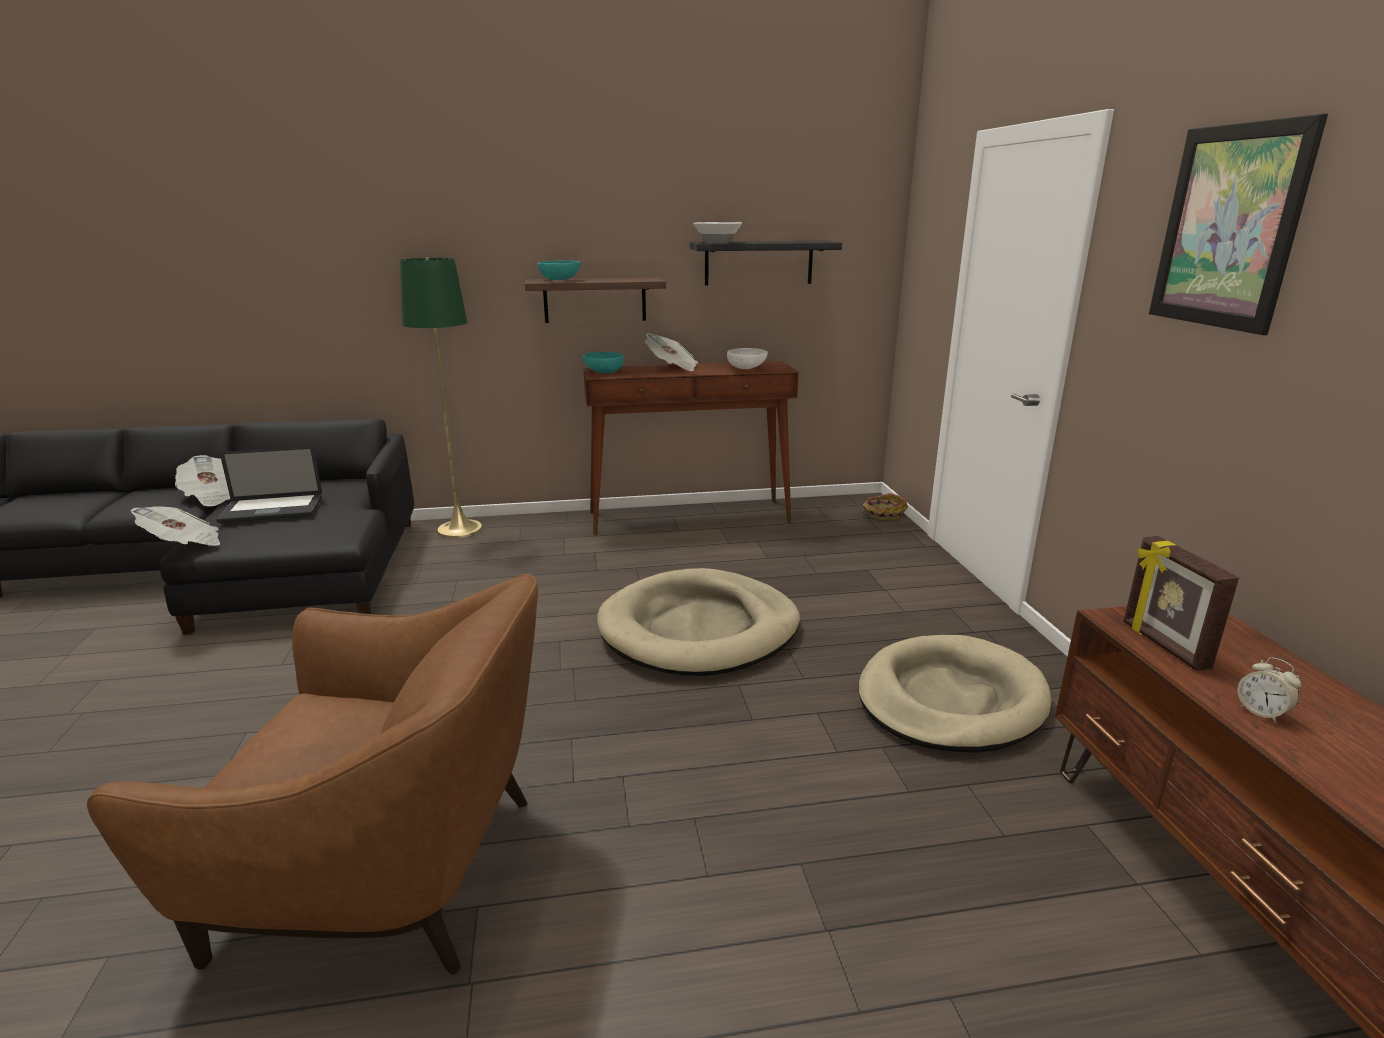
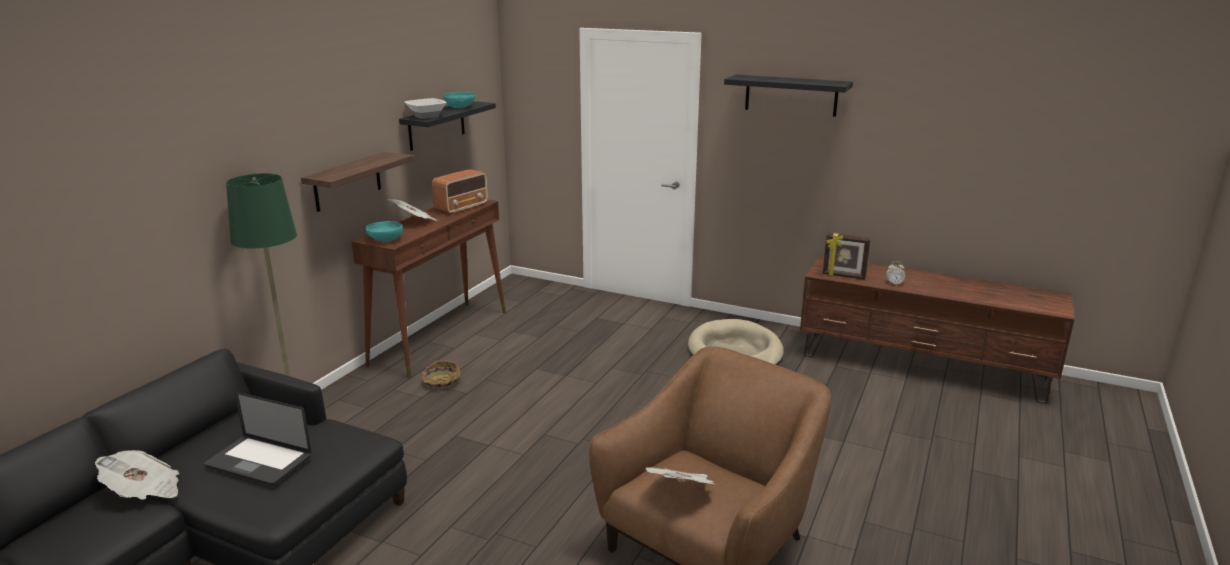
camera: 55 degrees left, 0 degrees up
newspaper [131,506,220,546] -> newspaper moved to [646,467,714,484]
laptop [216,446,322,523] -> laptop turned 90 degrees clockwise [204,392,311,486]
turquoise bowl [537,260,580,280] -> turquoise bowl moved to [444,92,476,108]
beige dog bed [597,568,800,676] -> none
white bowl [727,348,768,369] -> radio [432,169,488,214]
basket [862,493,908,521] -> basket moved to [420,360,461,390]
picture [1149,114,1328,335] -> black shelf [724,75,853,117]

